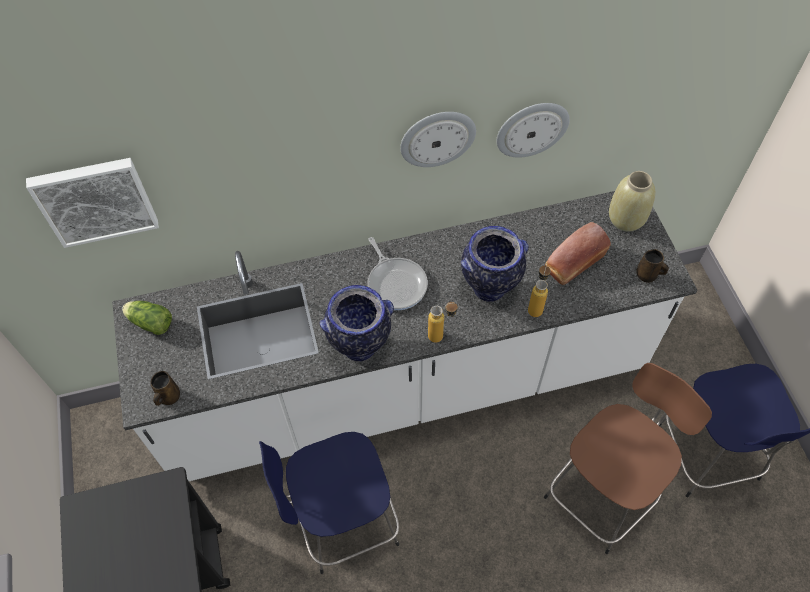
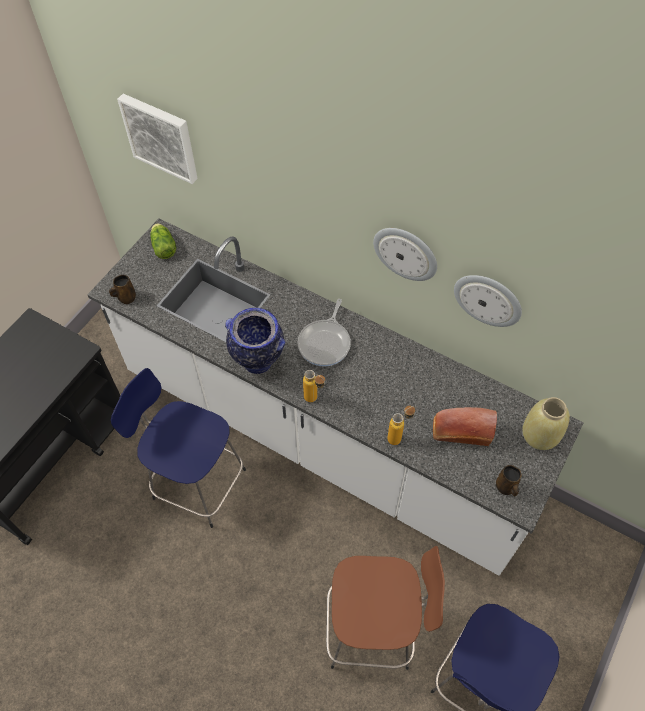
camera: 45 degrees right, 0 degrees up
vase [461,226,529,302] -> none

